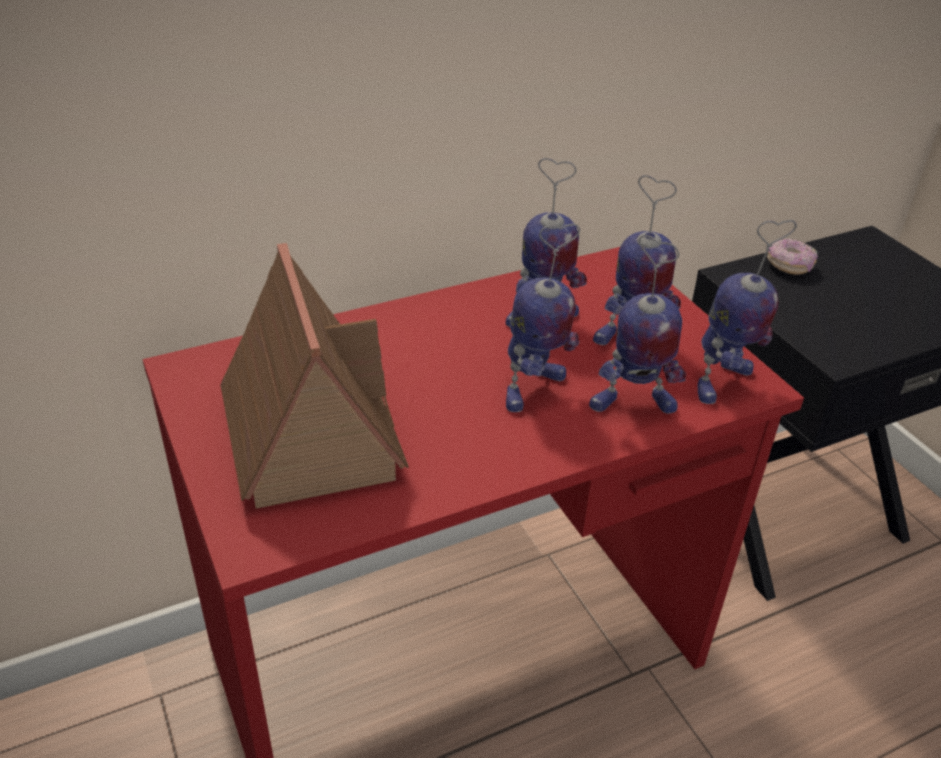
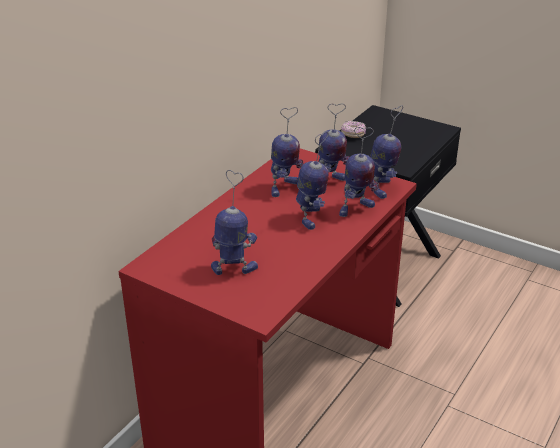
camera: 30 degrees left, 5 degrees down
toy house [220,243,409,509] -> toy robot [211,170,258,275]

